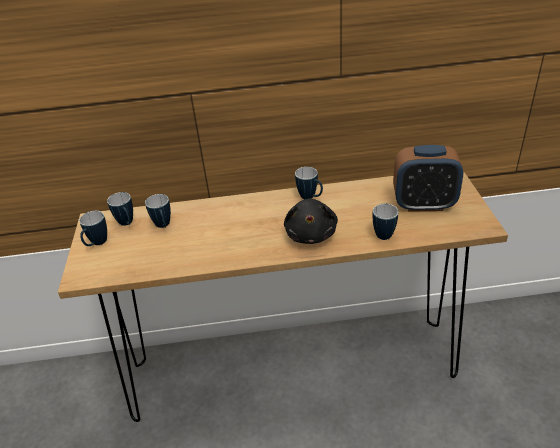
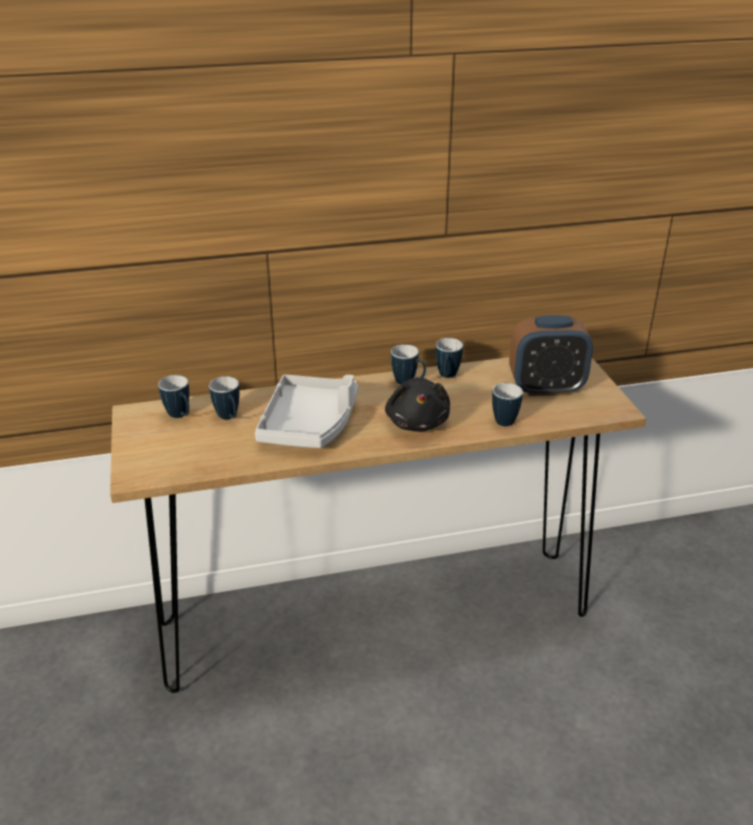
camera: 10 degrees left, 5 degrees down
mug [79,211,107,246] -> mug moved to [435,338,463,378]
none -> grey tray [255,375,358,448]

